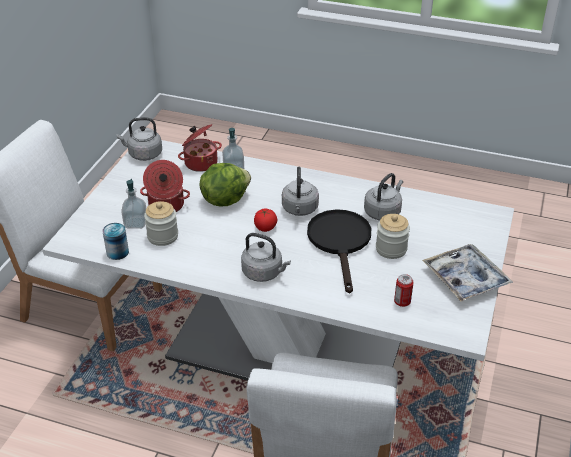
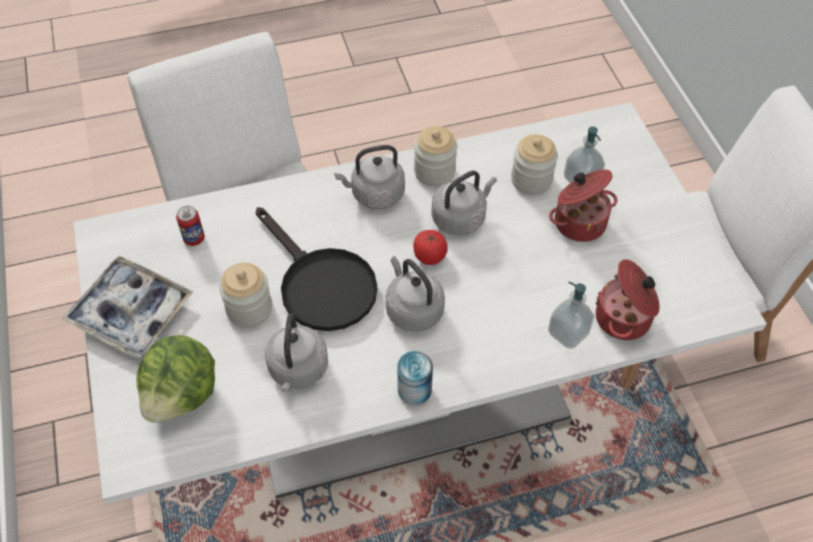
camera: 145 degrees right, 15 degrees up
can [103,223,129,260] -> can moved to [397,351,433,405]
grey kettle [117,117,162,161] -> grey kettle moved to [431,171,497,236]
lettuce [199,163,251,206] -> lettuce moved to [136,335,215,423]
none -> jar [414,126,457,186]

